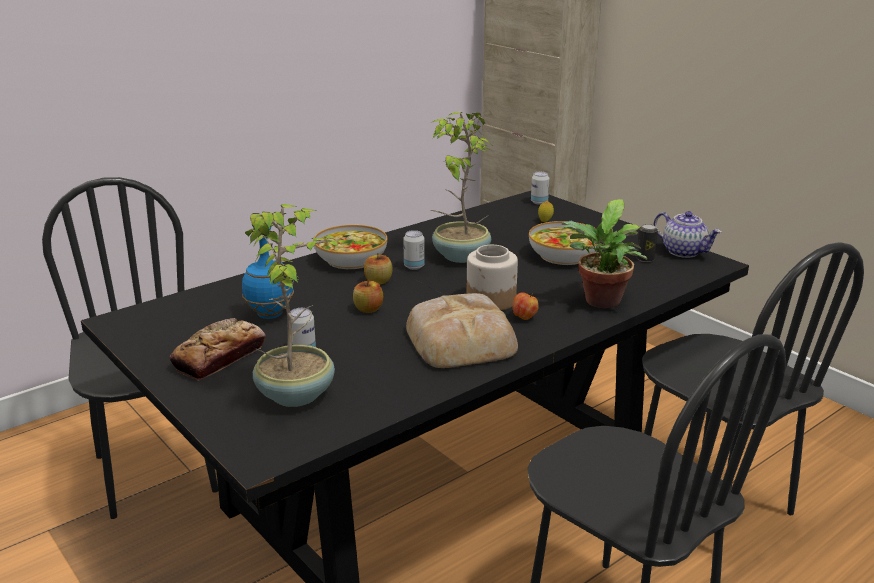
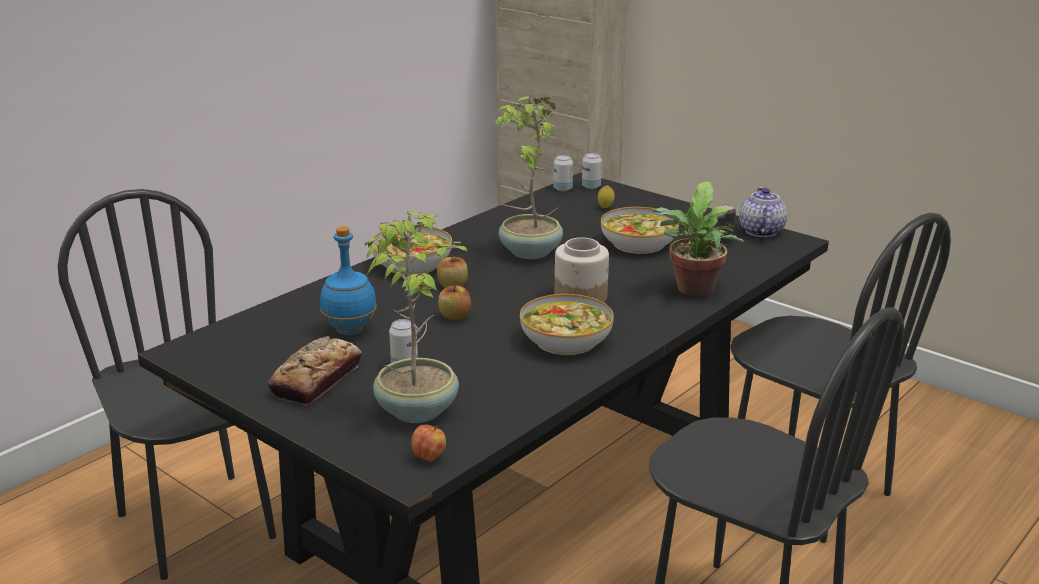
camera: 10 degrees left, 0 degrees up
can [403,230,425,270] -> can moved to [553,155,573,191]
bread [406,293,518,368] -> bowl [520,294,614,355]
apple [512,292,539,320] -> apple moved to [411,425,446,462]
teapot [654,211,722,258] -> teapot turned 120 degrees counterclockwise [739,187,787,237]

